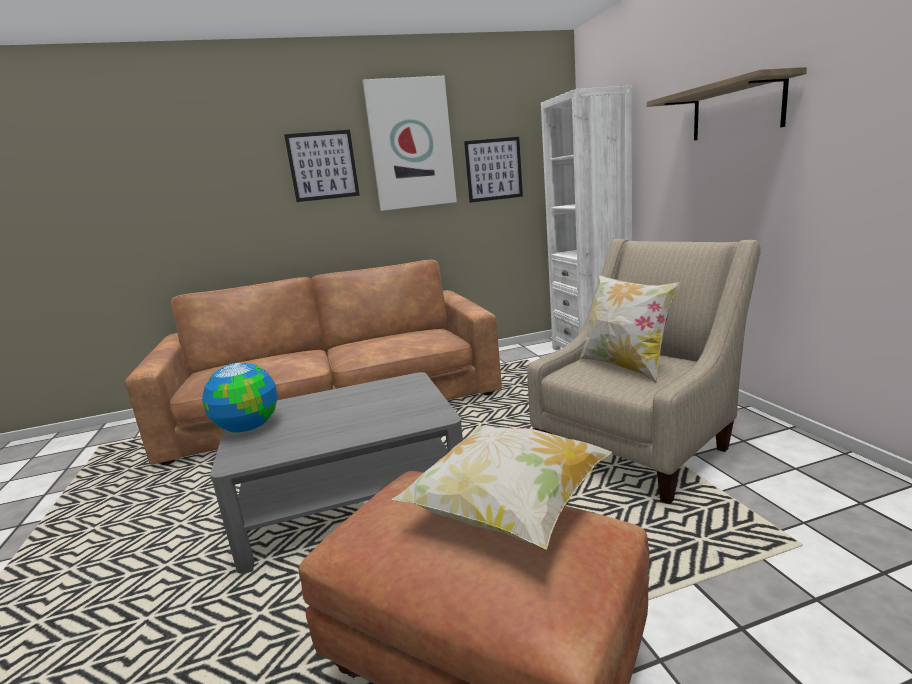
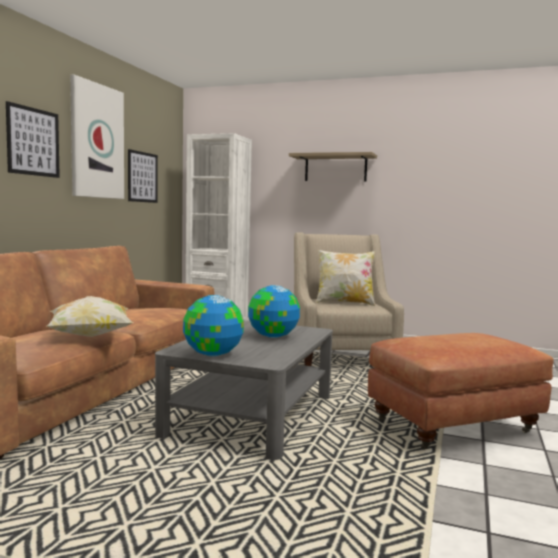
camera: 55 degrees left, 10 degrees down
pillow [391,425,612,550] -> pillow moved to [47,296,133,337]
none -> globe [248,285,300,338]

